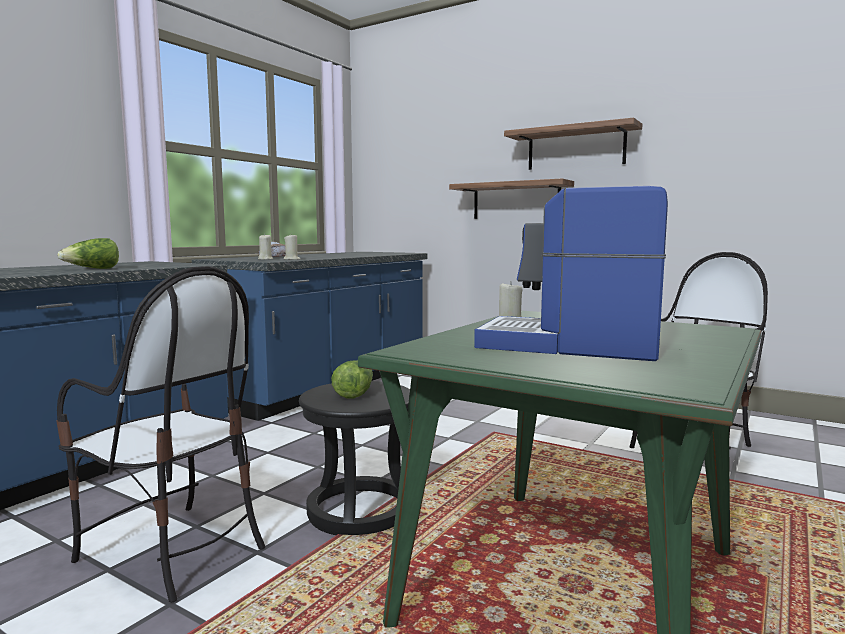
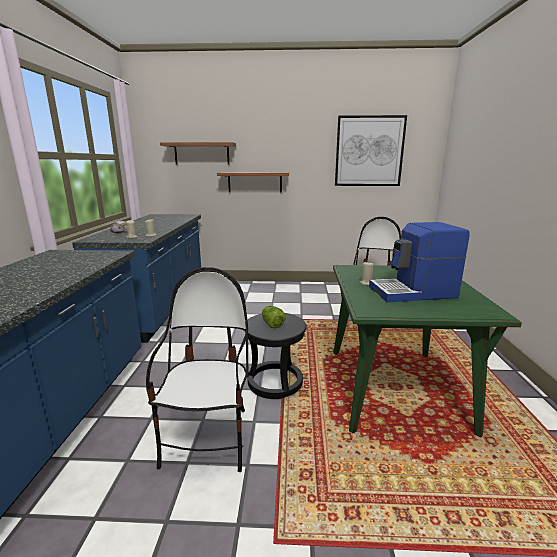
camera: 30 degrees left, 10 degrees up
chair [56,266,265,602] -> chair turned 90 degrees counterclockwise [146,267,248,472]
lettuce [57,238,119,269] -> none
shelf [504,118,642,170] -> shelf moved to [160,142,236,164]
none -> picture [335,115,407,186]

